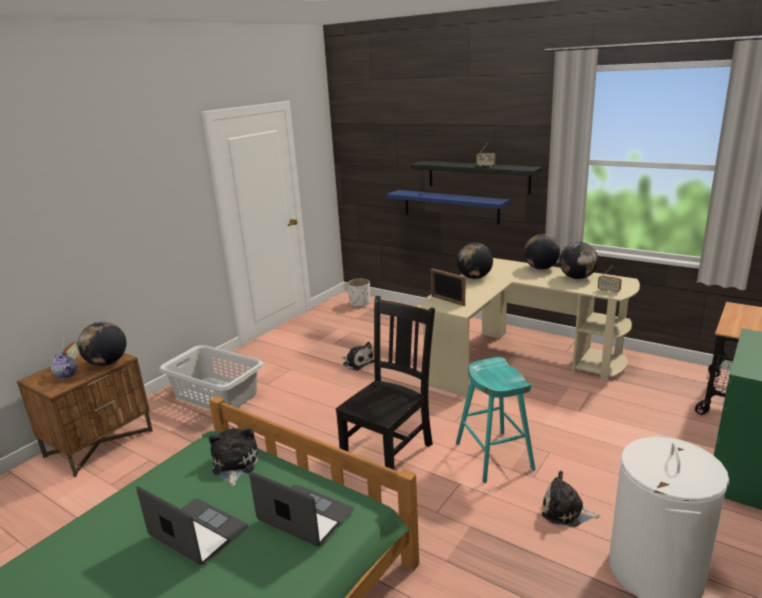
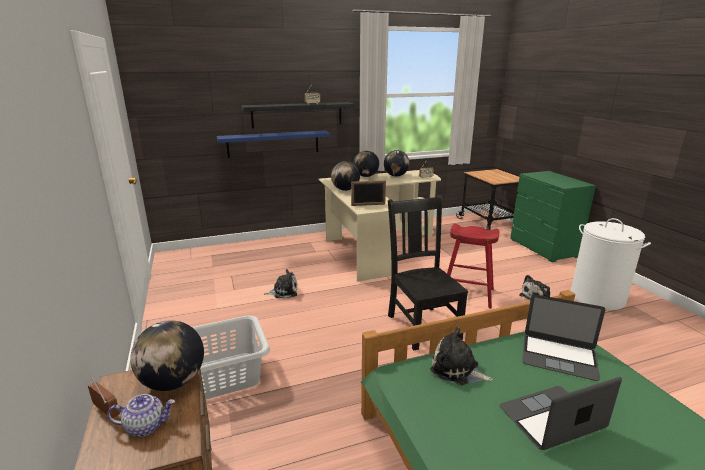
camera: 55 degrees left, 0 degrees up
laptop [249,472,354,547] -> laptop turned 135 degrees counterclockwise [522,294,605,381]
white planter [347,279,370,308] -> none
turquoise stool [456,357,535,483] -> red stool [447,224,499,309]

